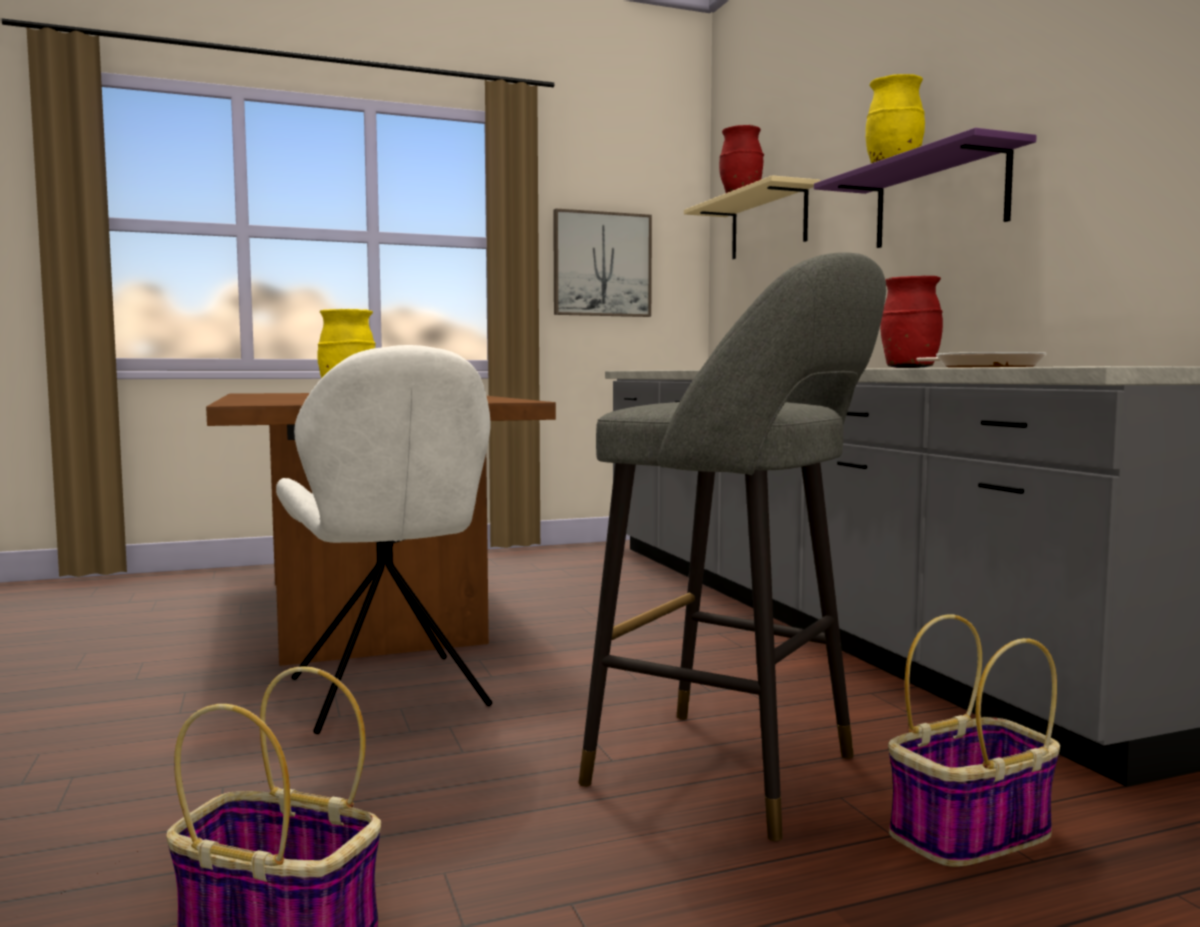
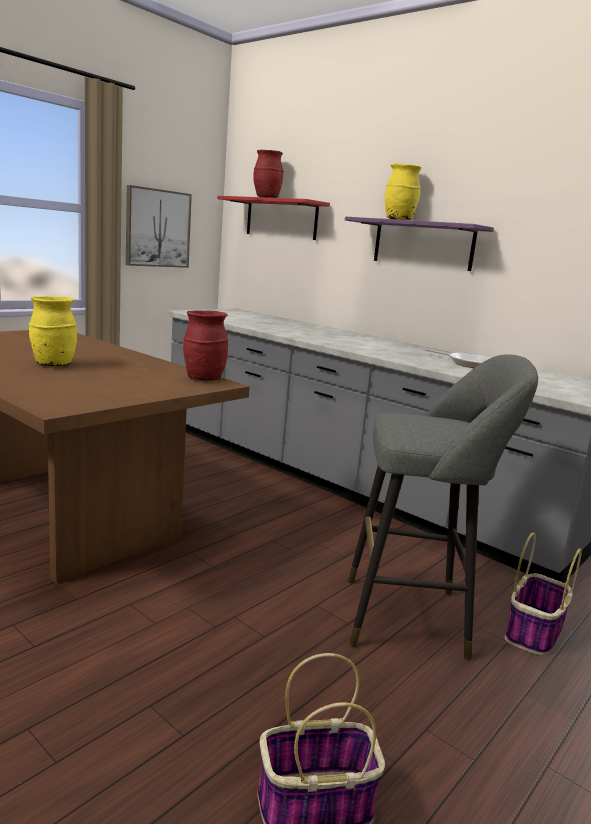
camera: 30 degrees left, 10 degrees up
white chair [276,345,492,734] -> none
beige shelf [684,175,820,259] -> red shelf [217,196,330,240]
red vase [880,276,943,368] -> red vase moved to [183,310,228,381]

